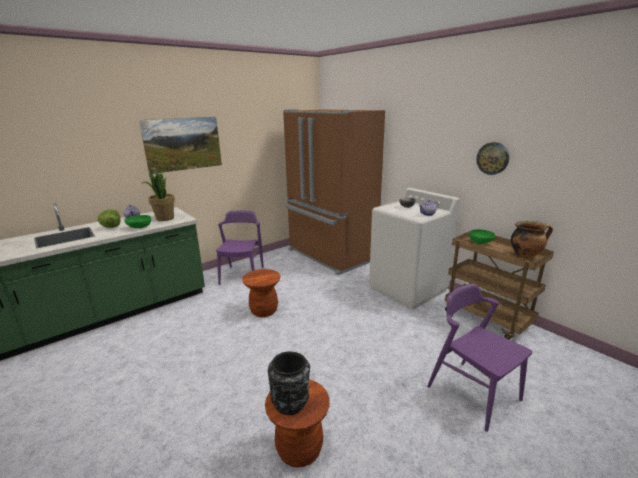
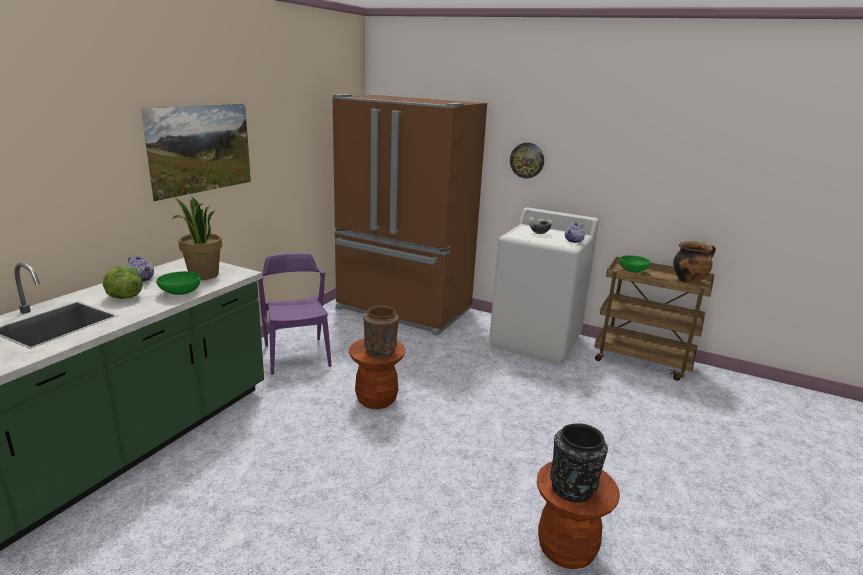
camera: 25 degrees left, 0 degrees up
purple chair [427,283,532,432] -> none
wall clock [476,142,509,175] -> wall clock moved to [510,143,544,179]
none -> brown vase [363,306,399,359]

